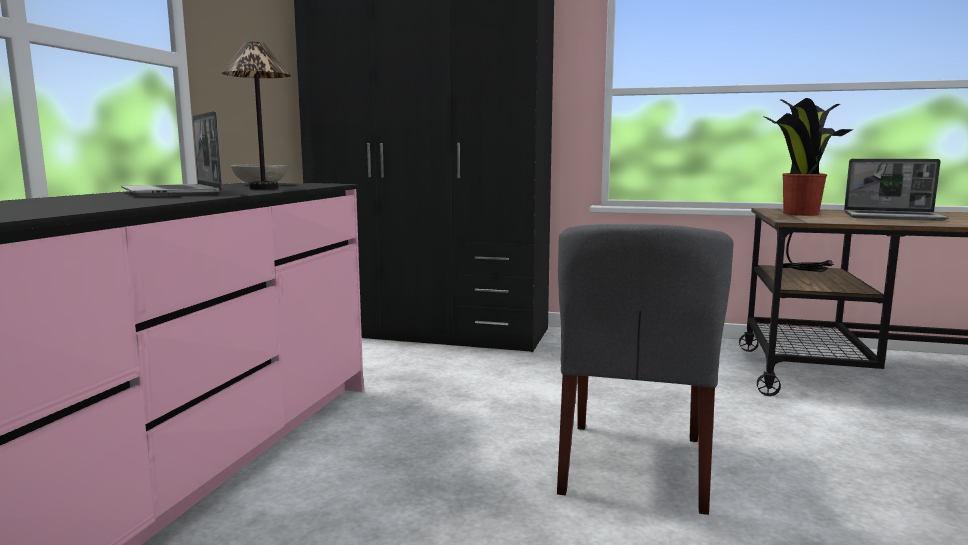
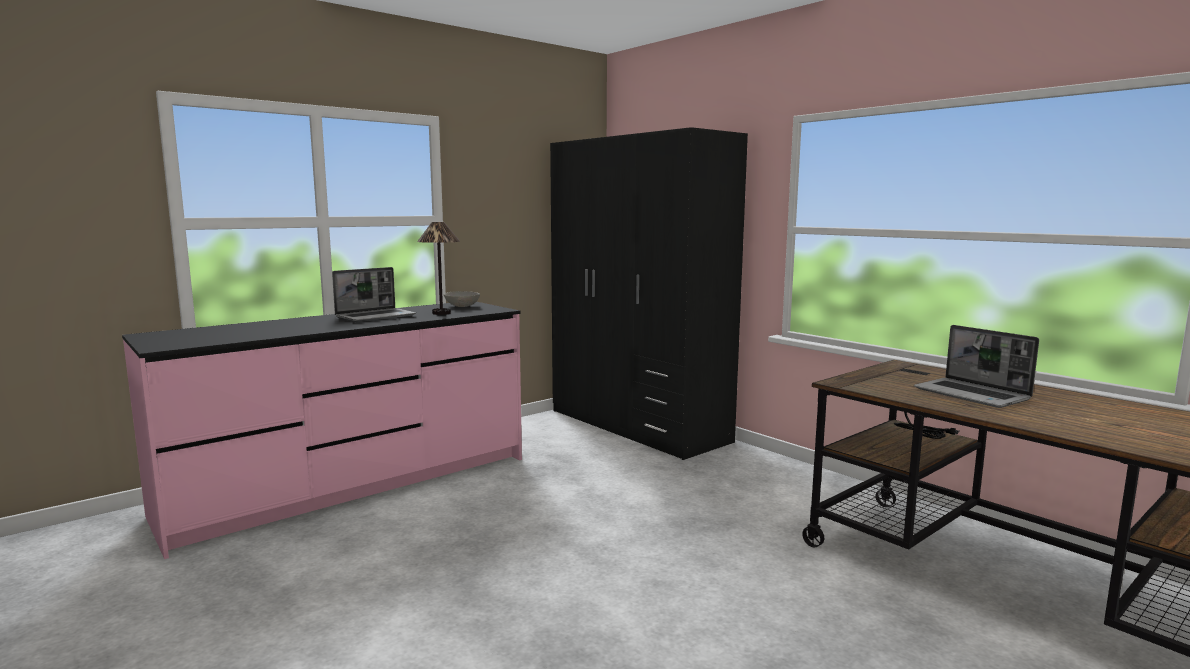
camera: 35 degrees right, 0 degrees up
laptop [121,111,222,197] -> laptop turned 135 degrees counterclockwise [332,267,416,322]
grey chair [557,224,734,515] -> none
potted plant [763,98,854,216] -> none

